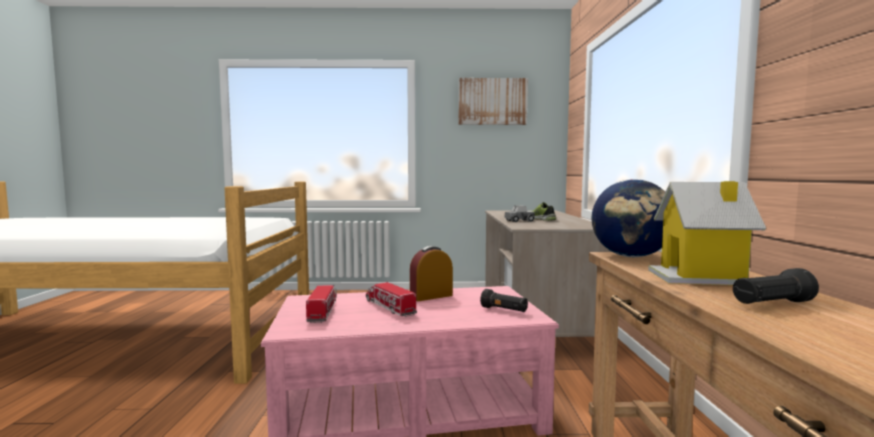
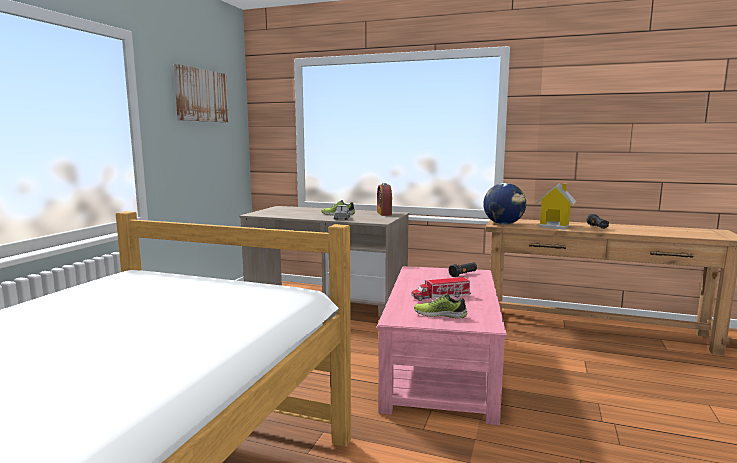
camera: 70 degrees left, 5 degrees up
toy truck [306,285,337,323] -> shoe [414,293,467,318]
alarm clock [410,246,453,301] -> alarm clock moved to [377,183,392,216]

